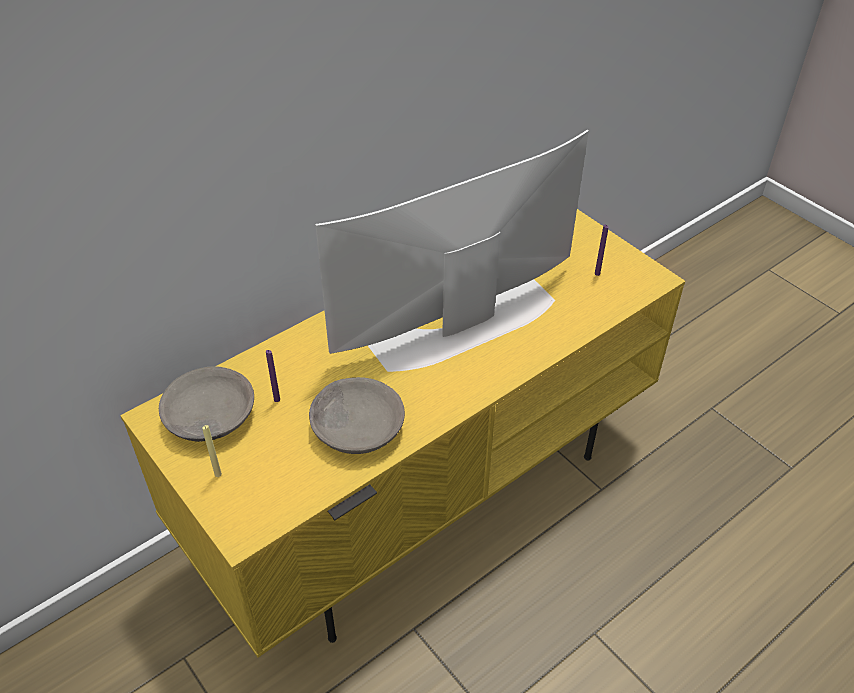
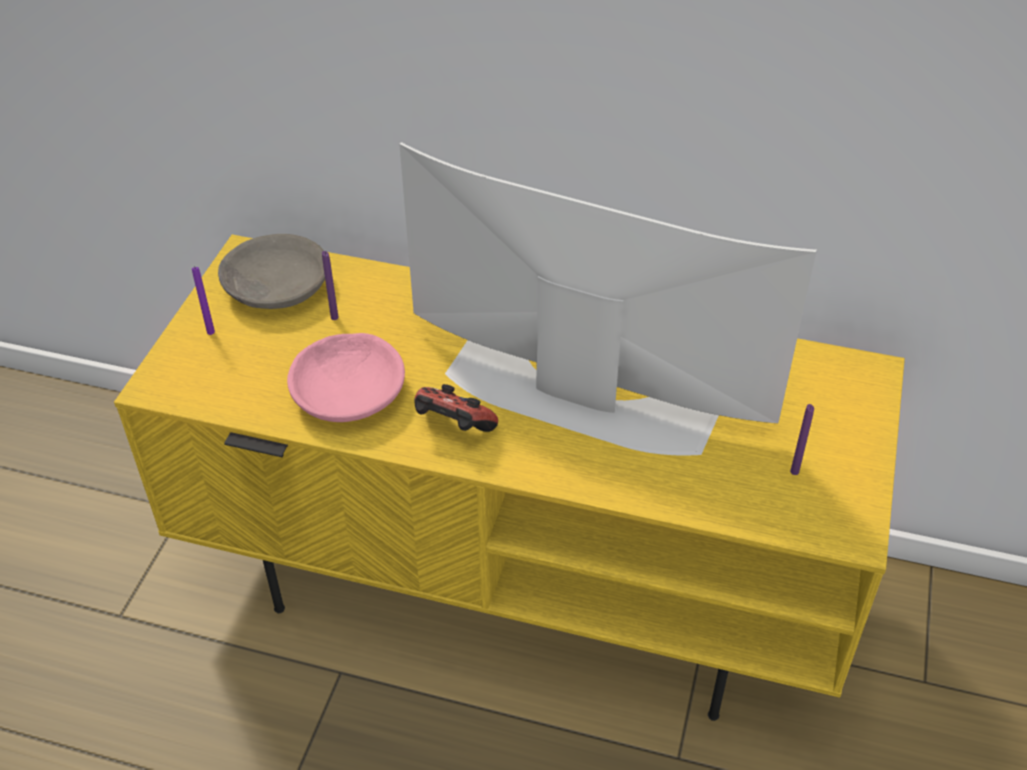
camera: 55 degrees right, 0 degrees up
yellow candle [202,425,222,477] -> purple candle [192,266,215,335]
grey bowl [309,377,405,454] -> pink bowl [287,333,405,422]
none -> game controller [414,384,498,432]

